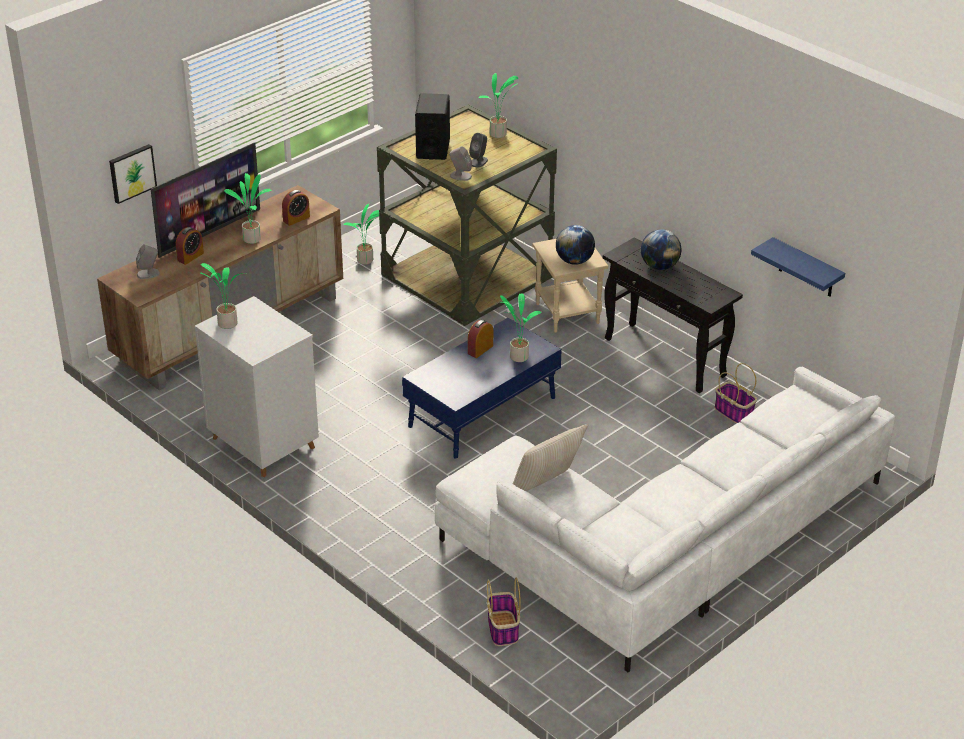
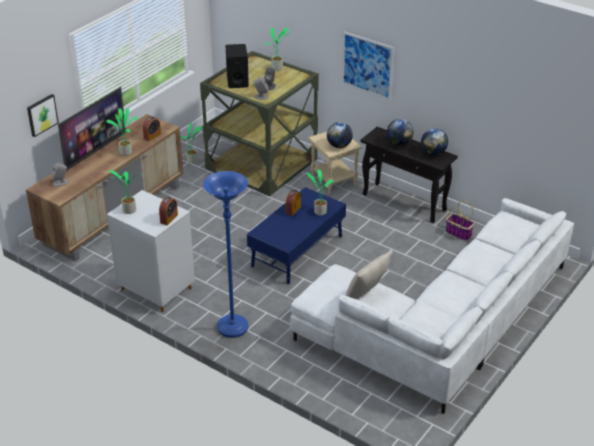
camera: 10 degrees left, 0 degrees up
alarm clock [176,227,204,265] -> alarm clock moved to [159,197,178,225]
basket [487,578,521,646] -> none
blue shelf [751,237,845,297] -> none
none -> blue floor lamp [203,171,248,338]
none -> picture [342,32,394,100]
none -> globe [421,128,448,155]

